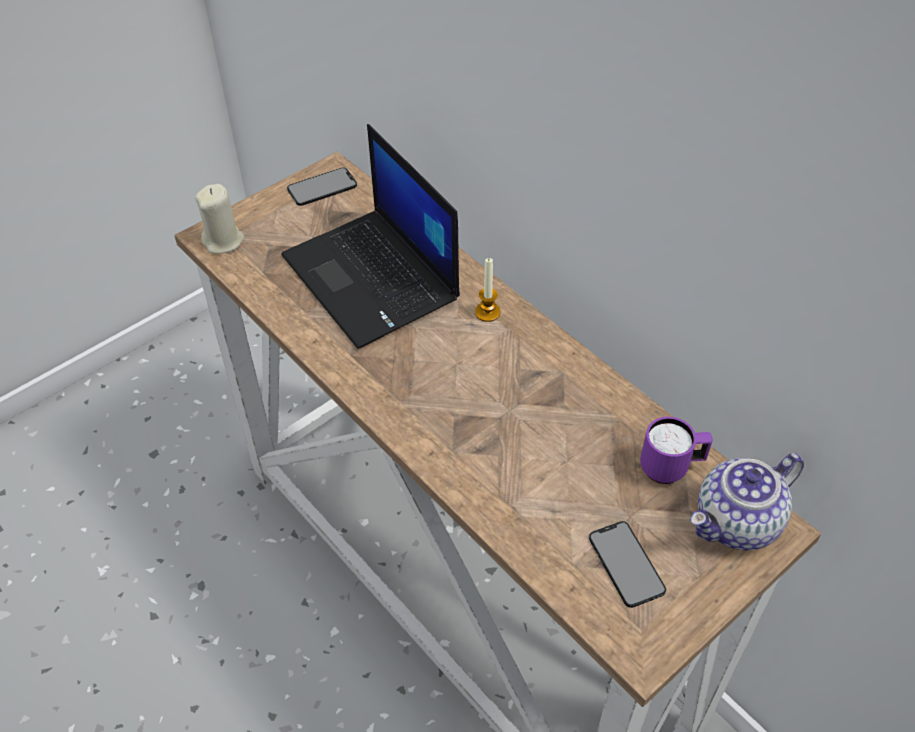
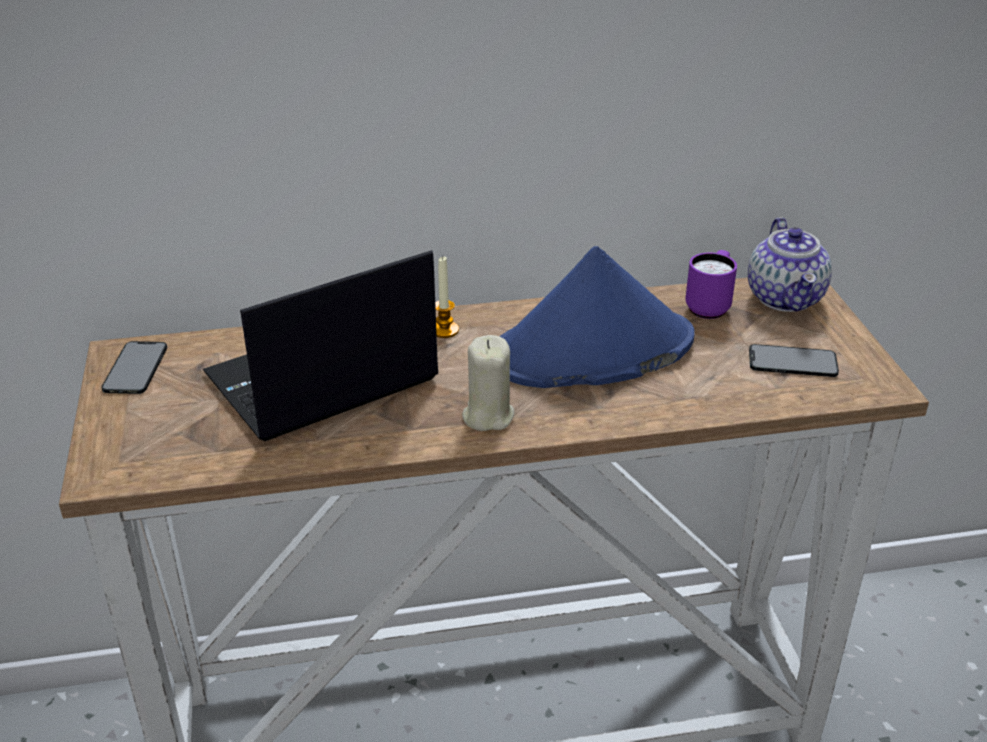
camera: 60 degrees left, 15 degrees down
beige candle [195,184,245,254] -> beige candle moved to [462,335,514,431]
laptop [281,124,460,349] -> laptop turned 150 degrees clockwise [203,250,438,441]
none -> blue hat [499,246,695,388]

